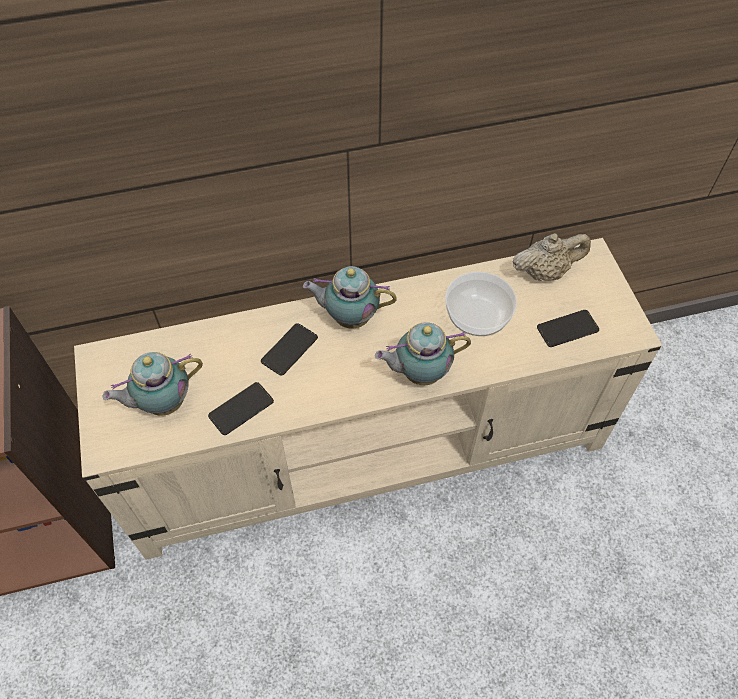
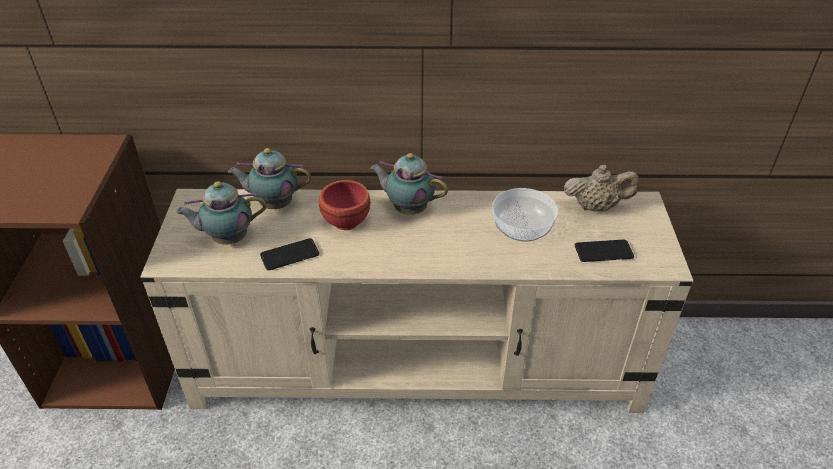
camera: 15 degrees right, 15 degrees down
phone [261,323,318,376] -> red bowl [319,180,371,230]
teapot [375,322,471,385] -> teapot moved to [228,148,311,209]

